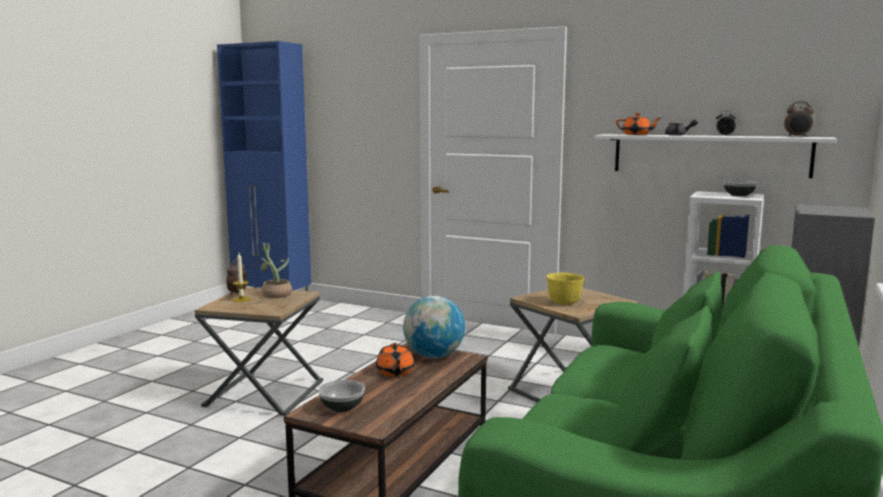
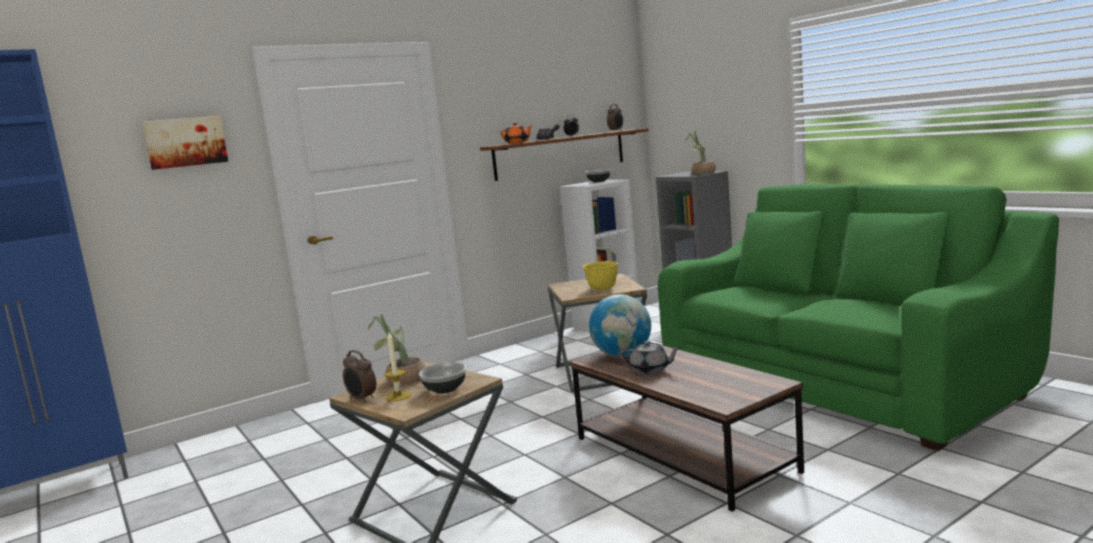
camera: 60 degrees left, 0 degrees up
bowl [318,380,365,412] -> bowl moved to [419,362,466,394]
orange teapot [376,343,414,376] -> grey teapot [620,341,681,374]
white shelf [595,134,837,178] -> brown shelf [480,128,649,181]
none -> picture [142,116,228,170]
none -> potted plant [684,131,716,174]

